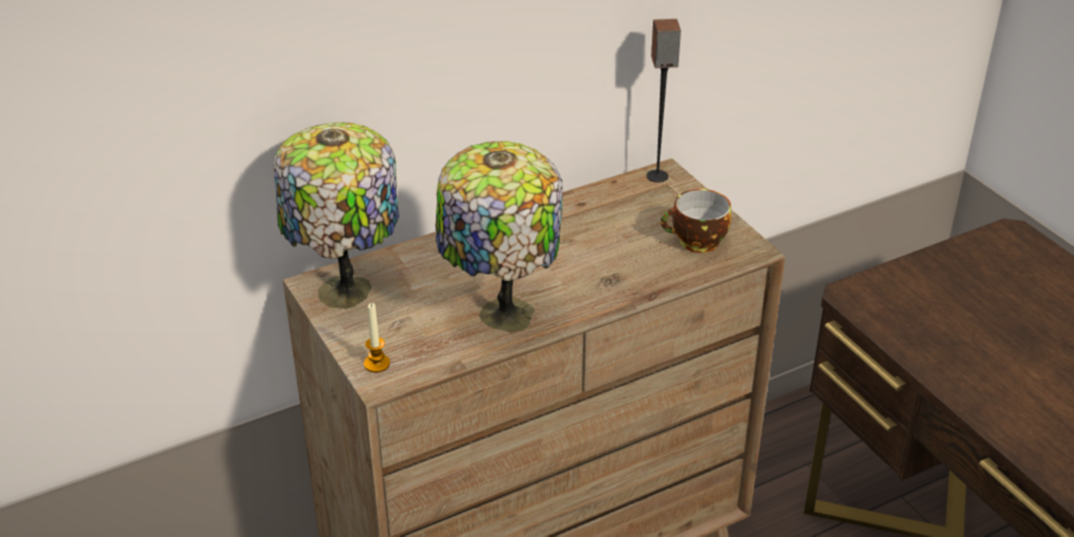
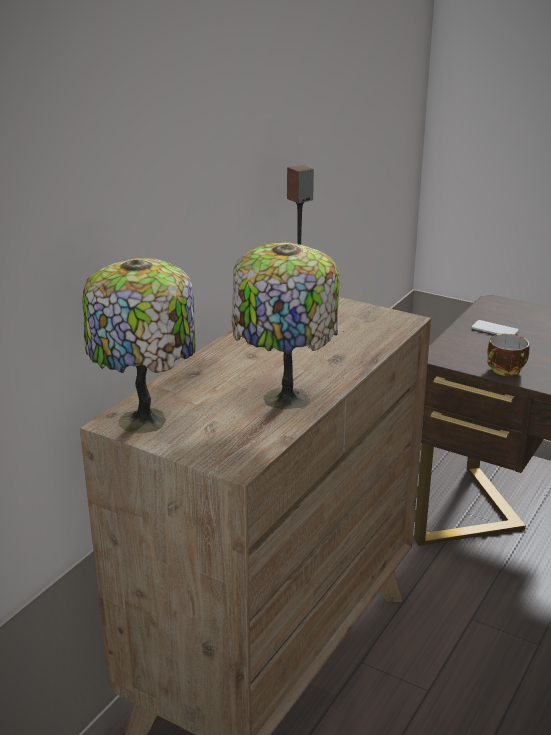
camera: 30 degrees left, 10 degrees down
candle [364,303,390,373] -> none
cup [661,189,731,253] -> cup moved to [487,334,529,376]
none -> phone [471,320,519,335]

